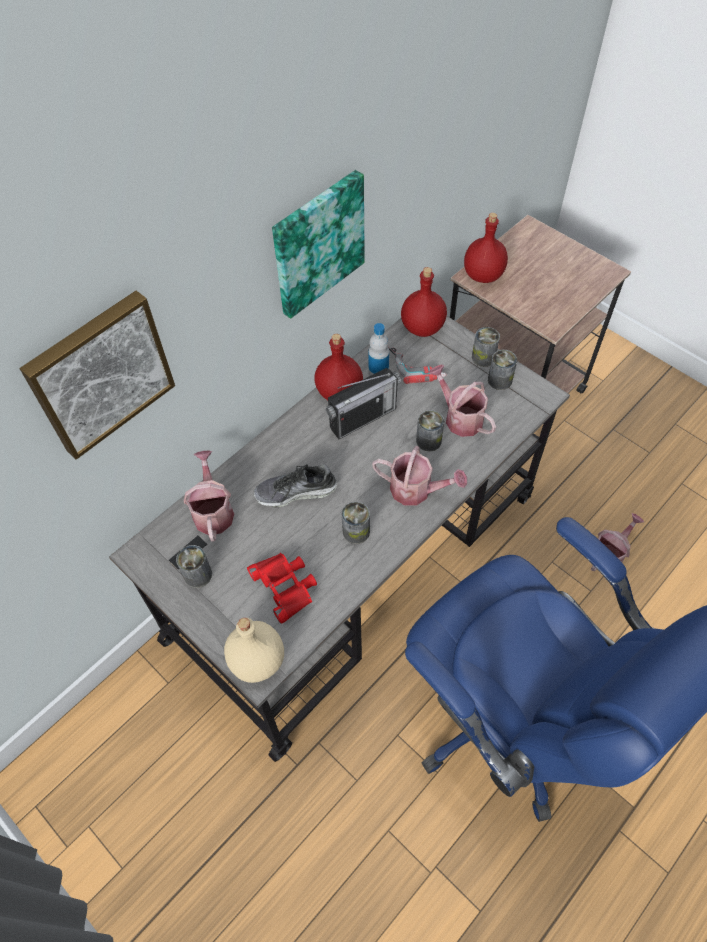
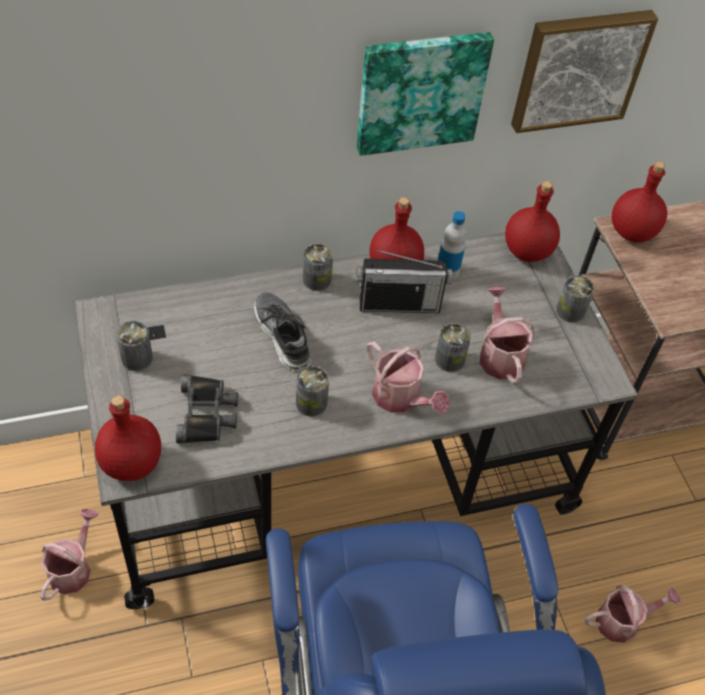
camera: 25 degrees right, 5 degrees down
picture [20,291,175,460] -> picture moved to [511,10,658,133]
watering can [184,450,234,541] -> watering can moved to [40,509,98,601]
beige bottle [224,618,284,683] -> red bottle [95,395,161,481]
red binoculars [247,553,317,624] -> black binoculars [176,375,238,443]
shoe [254,464,337,508] -> shoe turned 45 degrees clockwise [254,292,312,371]
power drill [388,347,447,384] -> none
can [488,350,517,390] -> can moved to [303,243,333,291]

